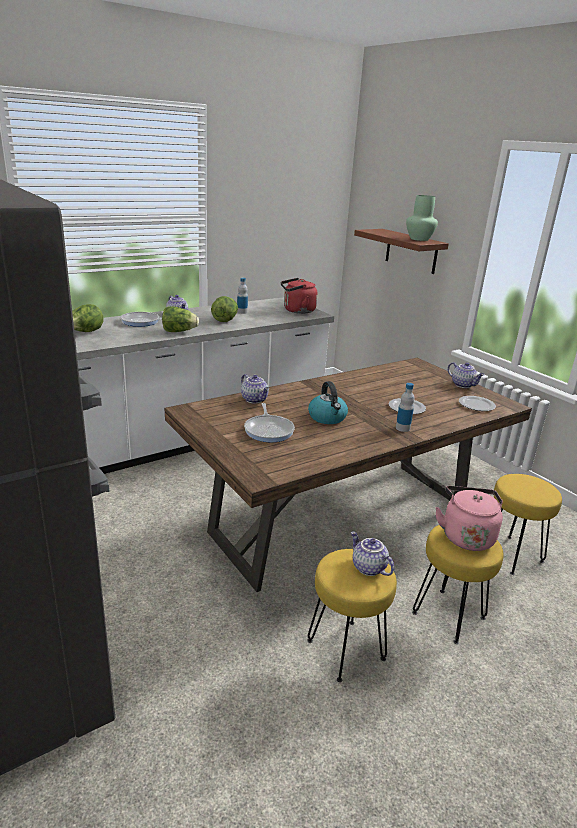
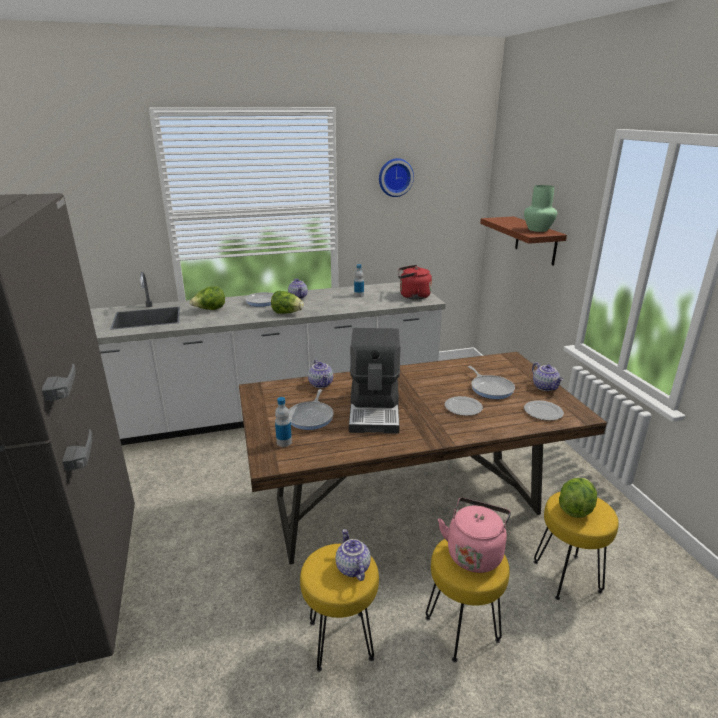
camera: 20 degrees right, 0 degrees up
lettuce [211,296,238,322] -> lettuce moved to [559,478,597,518]
kettle [308,381,348,424] -> coffee machine [349,328,400,434]
bottle [396,383,414,432] -> bottle moved to [275,397,292,447]
none -> wall clock [379,158,414,197]
none -> frying pan [468,366,515,399]

